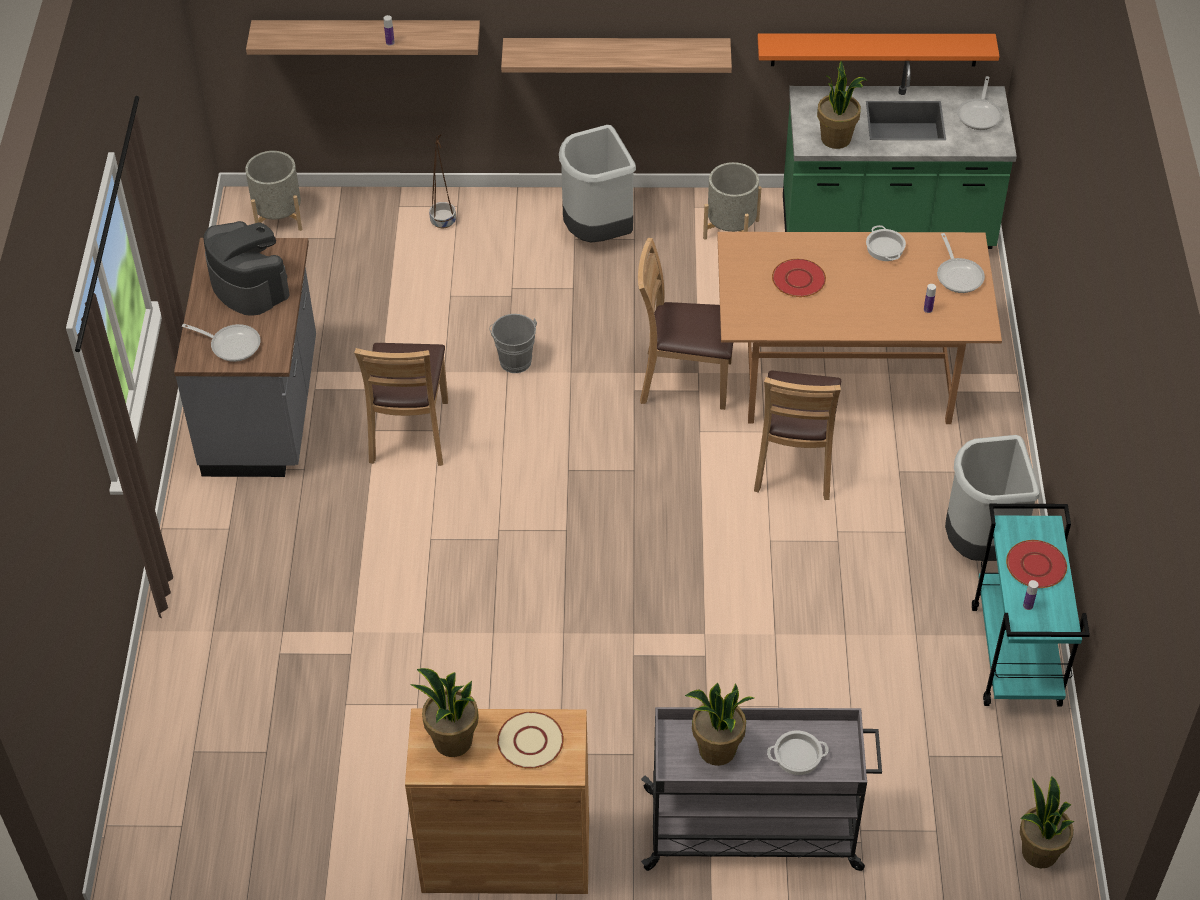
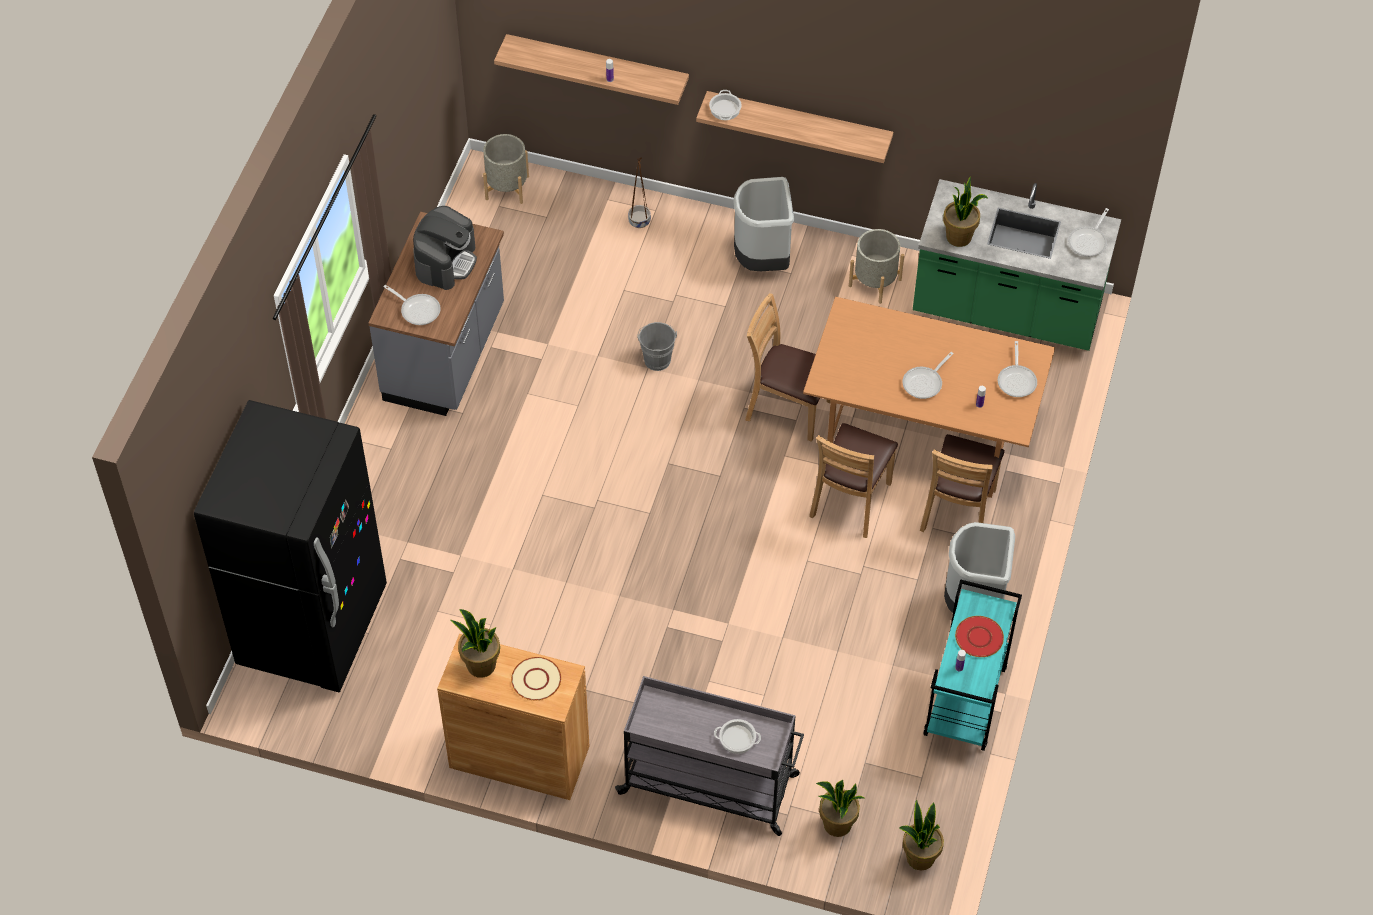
camera: 15 degrees right, 5 degrees up
coffee machine [203,221,289,316] -> coffee machine turned 45 degrees clockwise [413,206,477,290]
brown chair [354,343,448,466] -> brown chair moved to [920,434,1005,532]
potted plant [685,683,754,766] -> potted plant moved to [816,780,864,837]
orange shelf [757,34,999,67] -> none
red plate [772,259,826,297] -> none
cooking pot [866,225,906,261] -> cooking pot moved to [709,90,741,120]
none -> black fridge [194,400,387,692]
none -> frying pan [903,352,954,399]

